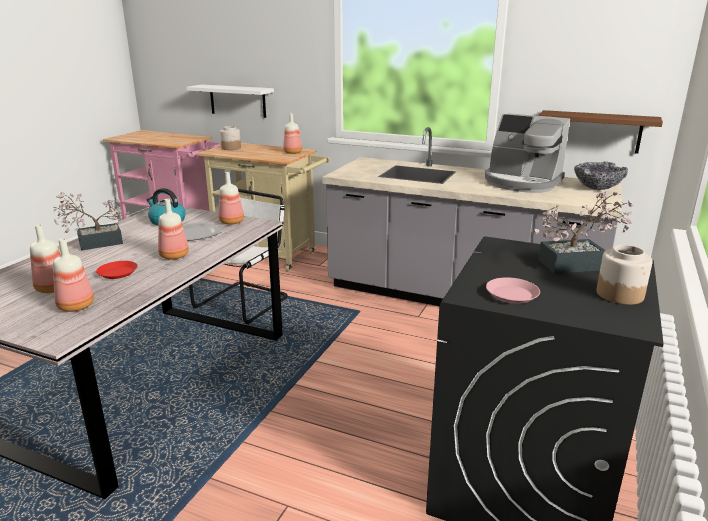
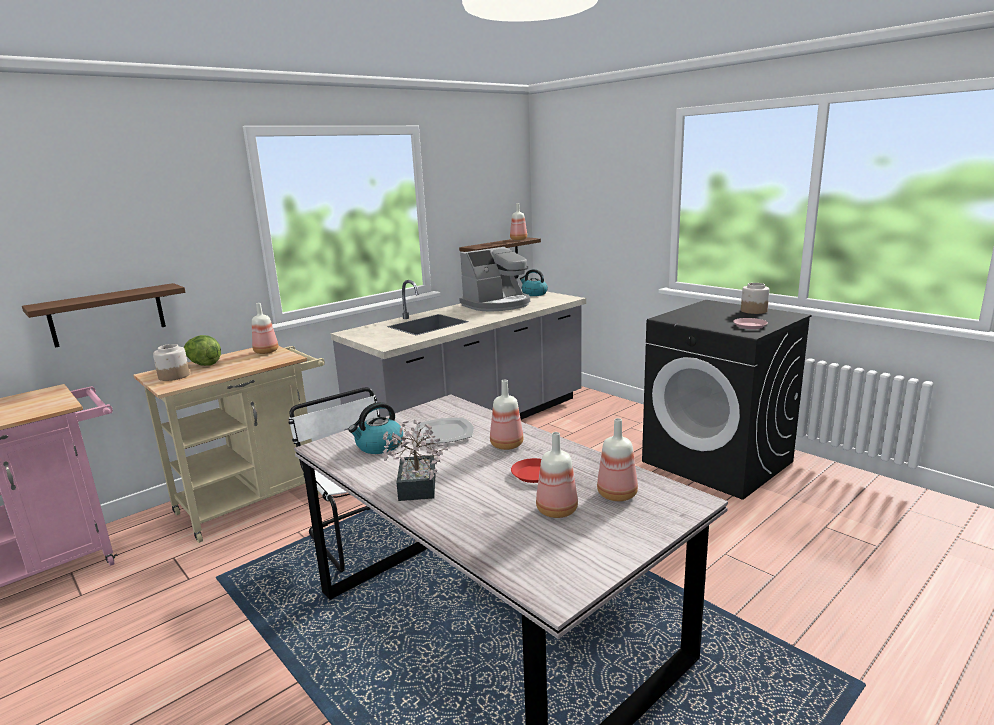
camera: 65 degrees left, 5 degrees down
white shelf [186,84,274,118] -> brown shelf [22,283,185,348]
bottle [219,172,244,225] -> bottle moved to [510,203,527,240]
potted plant [534,191,634,273] -> none
bowl [574,162,628,190] -> kettle [520,269,548,296]
none -> lettuce [184,335,221,366]

